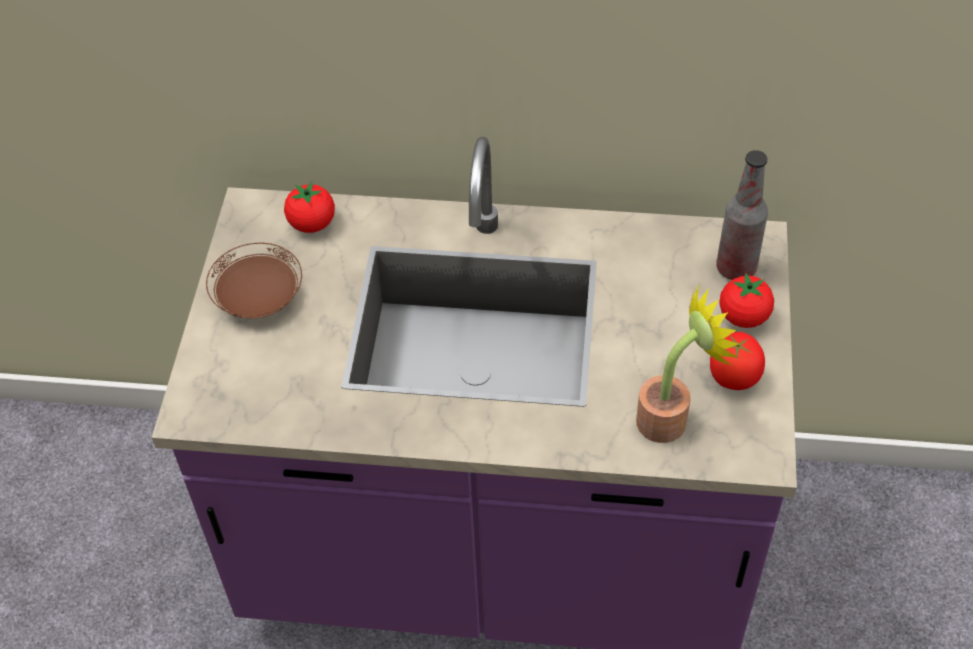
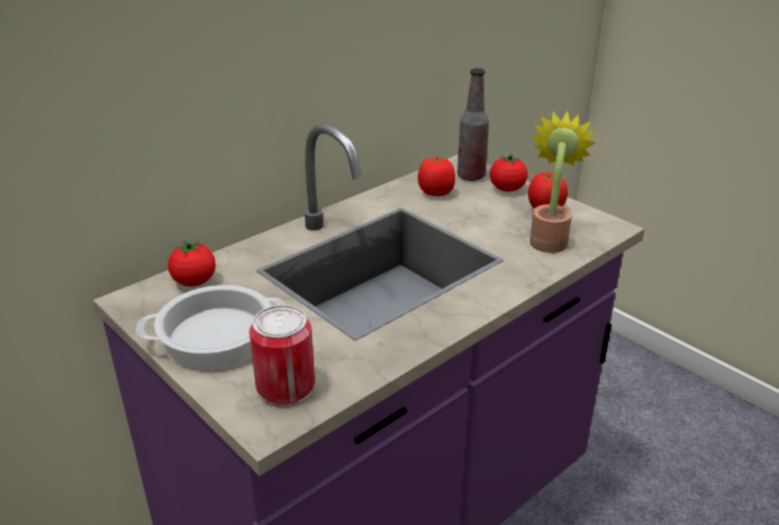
camera: 50 degrees left, 20 degrees down
brown plate [206,243,302,319] -> cooking pot [136,285,286,369]
none -> can [249,305,315,407]
none -> tomato [418,155,455,196]

